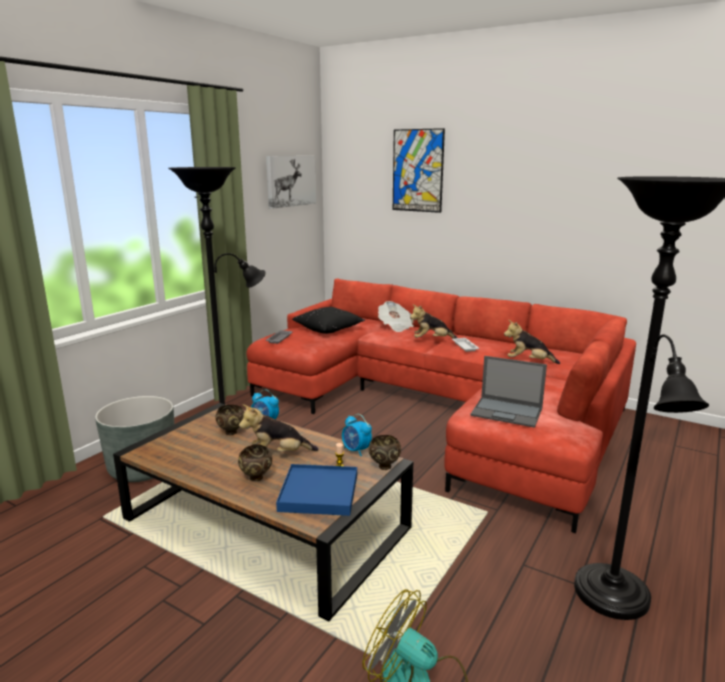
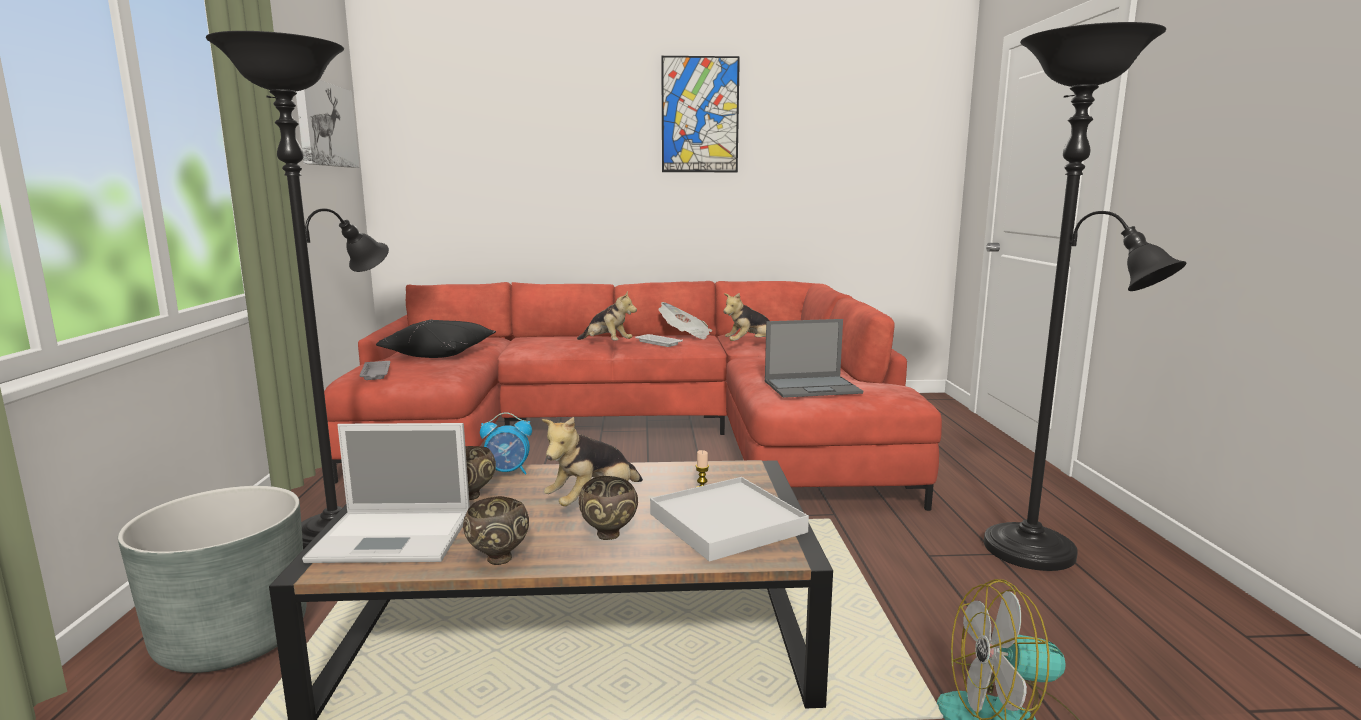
camera: 35 degrees left, 5 degrees down
blue tray [276,464,357,516] -> white tray [650,477,809,562]
alarm clock [342,414,372,456] -> none
brown bowl [369,435,401,470] -> brown bowl moved to [463,496,529,565]
newspaper [378,301,414,332] -> newspaper moved to [659,302,712,339]
picture [393,128,445,213] -> picture moved to [661,56,740,172]
plush toy [410,304,457,339] -> plush toy turned 105 degrees counterclockwise [577,291,637,341]
none -> laptop [302,423,470,563]

